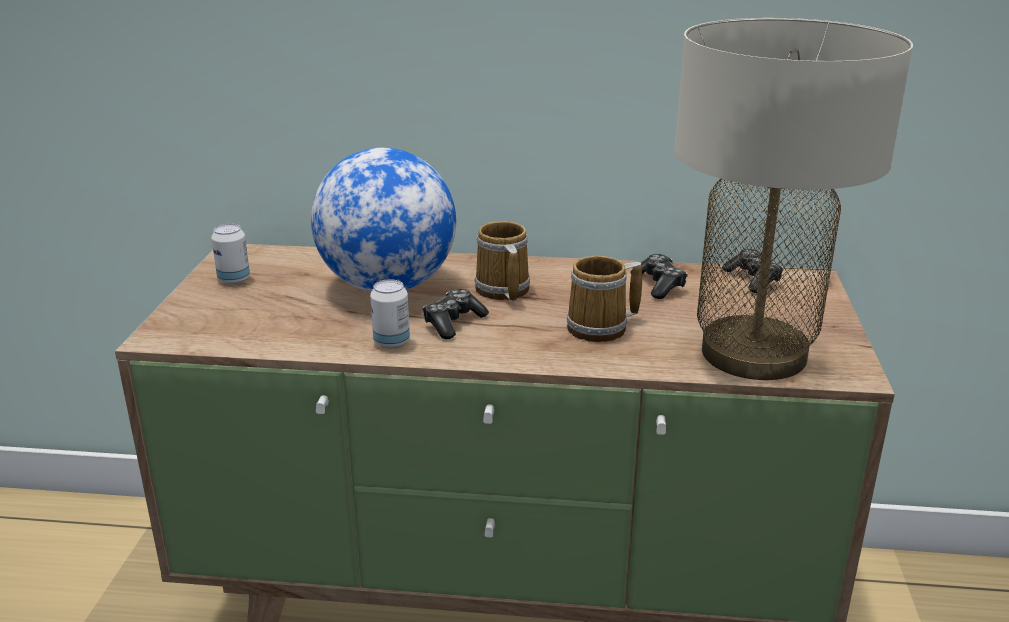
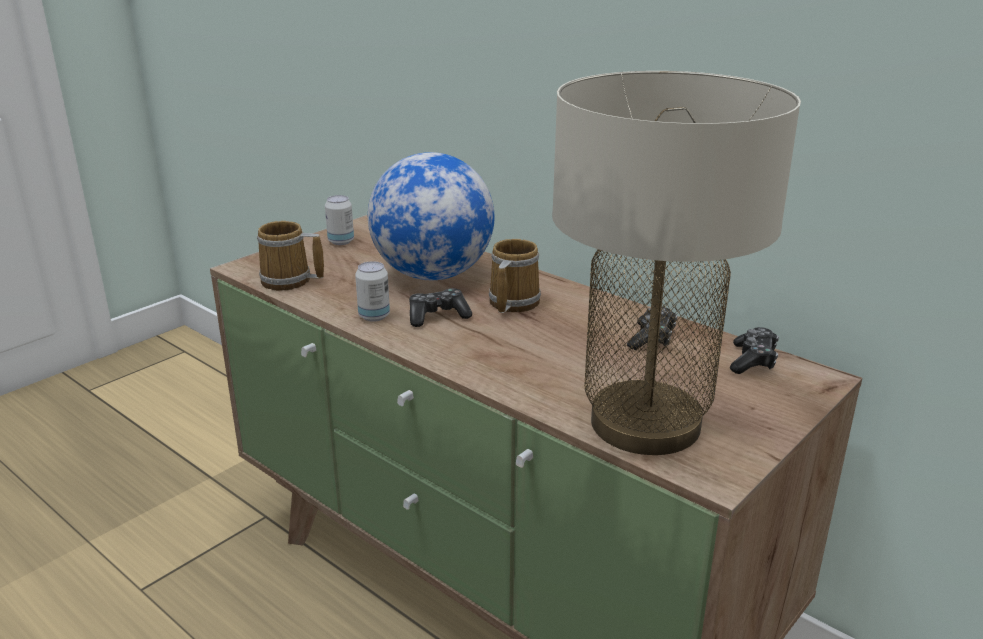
camera: 35 degrees right, 0 degrees up
mug [567,255,642,342] -> mug moved to [257,221,324,291]

